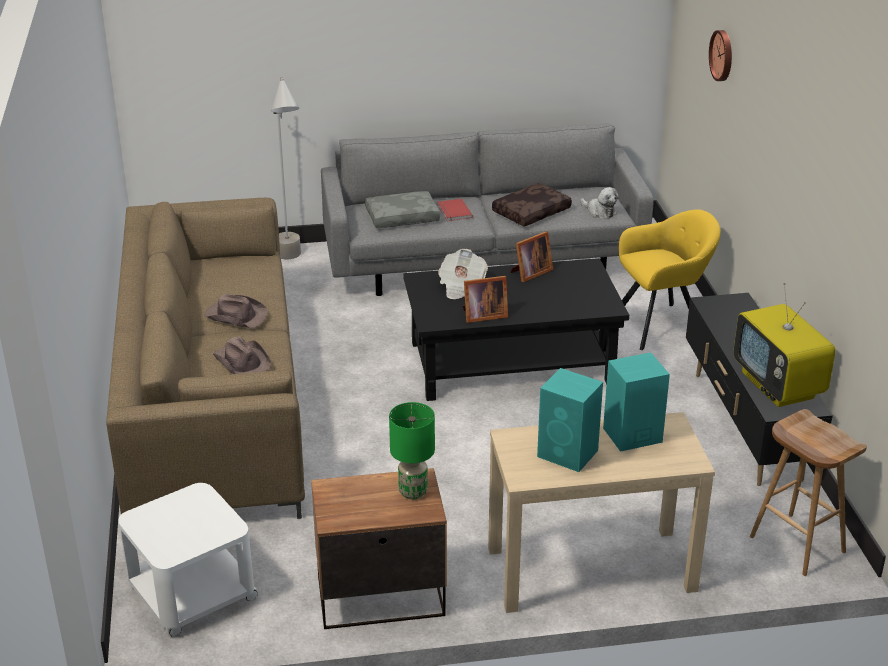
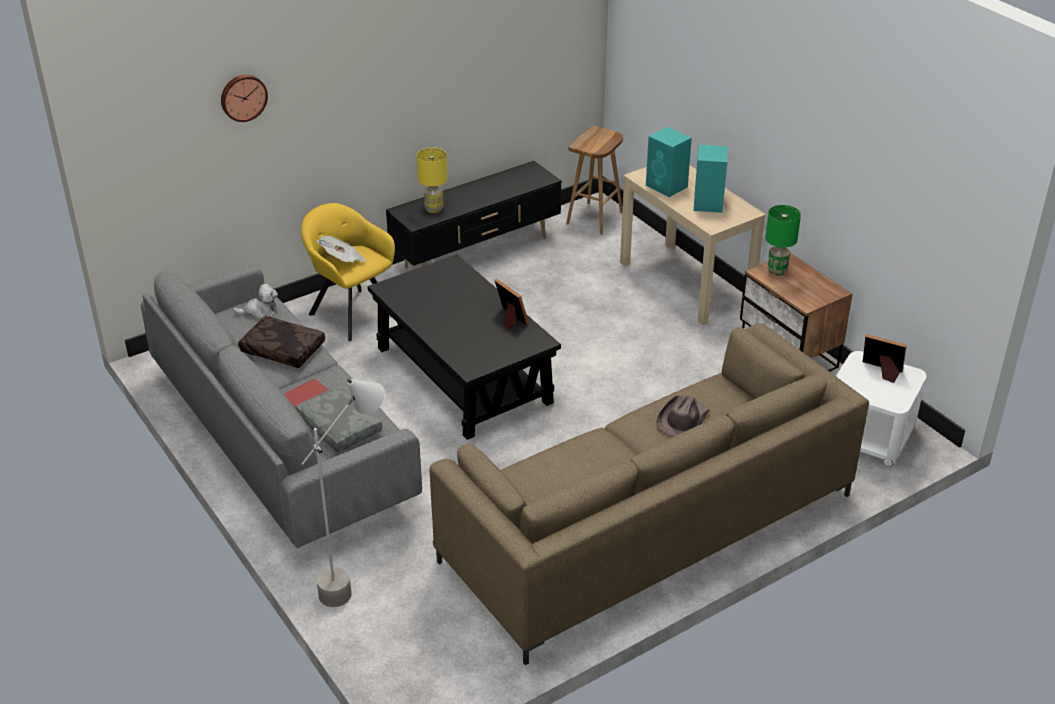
camera: 115 degrees left, 5 degrees up
brown hat [204,293,268,328] -> none
newspaper [438,249,488,299] -> newspaper moved to [317,236,366,263]
picture frame [510,231,553,282] -> picture frame moved to [863,334,907,383]
plush toy [580,187,619,219] -> plush toy turned 60 degrees clockwise [233,283,278,319]
television [733,283,836,407] -> none
none -> yellow table lamp [417,147,447,213]

